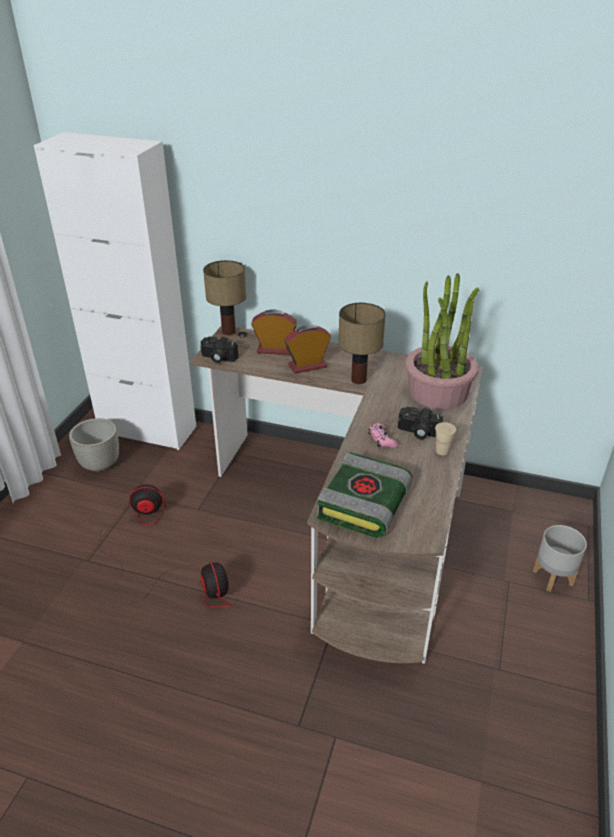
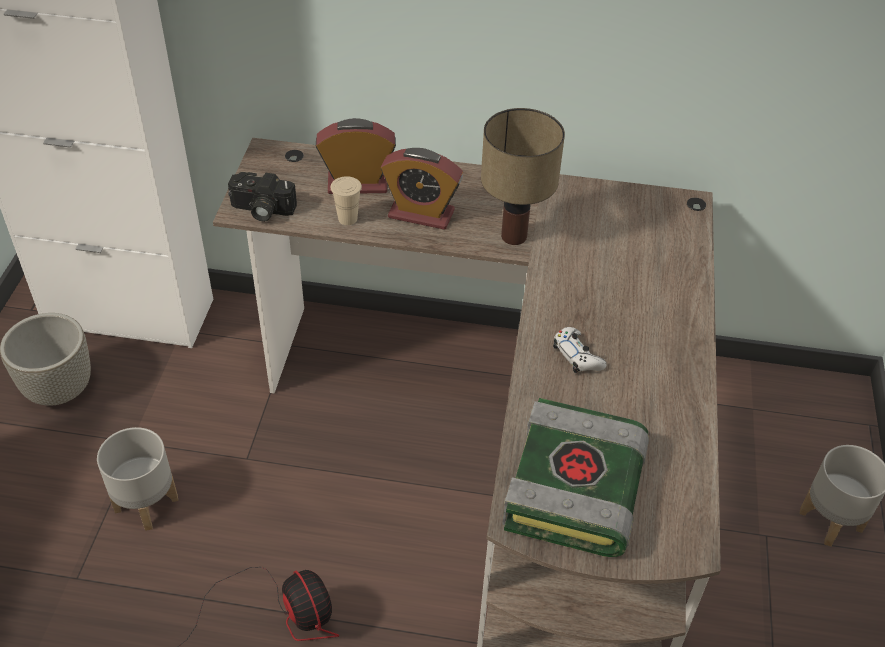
camera: 10 degrees left, 10 degrees up
fan [98,484,166,575] -> grey planter [97,427,178,531]
table lamp [203,260,246,335] -> none
alarm clock [284,325,331,374] -> alarm clock turned 135 degrees counterclockwise [381,148,463,230]
pink game controller [368,423,398,448] -> white game controller [553,327,607,373]
camera [398,407,443,440] -> none
potted plant [405,273,479,409] -> none
beige cup [435,422,456,455] -> beige cup moved to [331,176,362,225]

